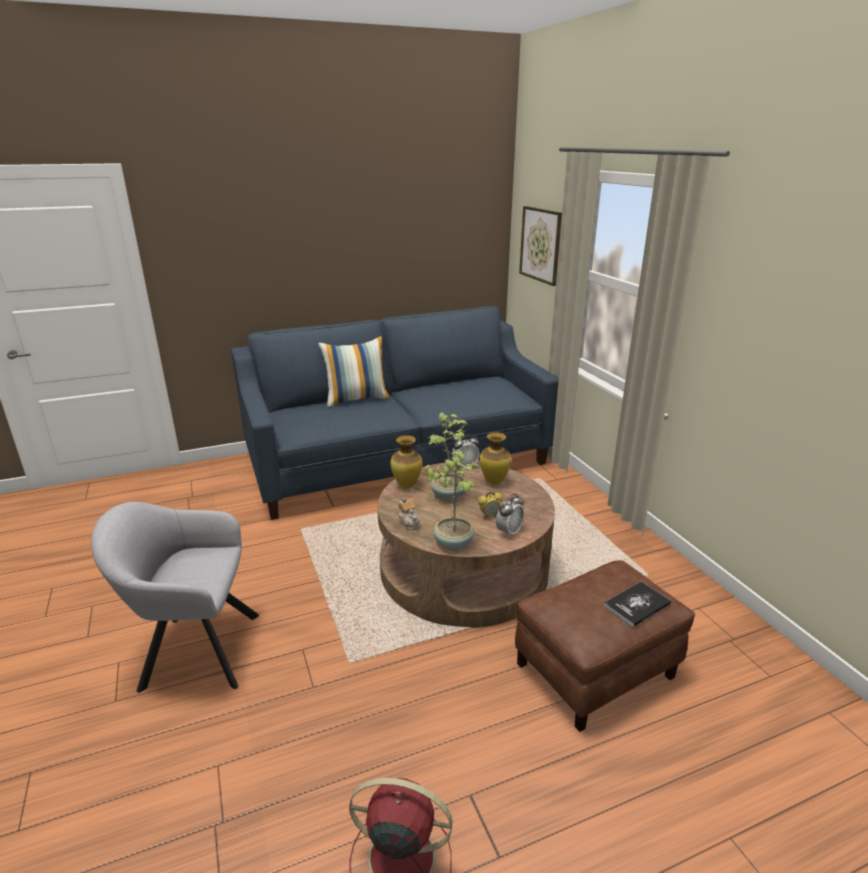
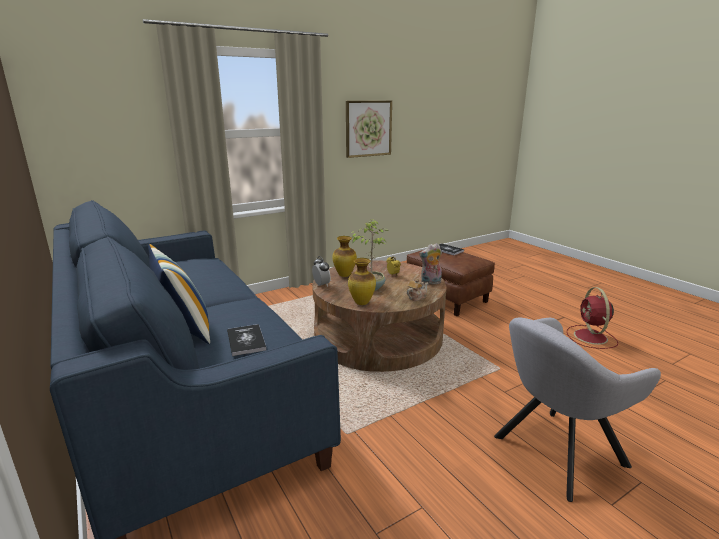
camera: 100 degrees left, 5 degrees down
grey armchair [91,502,259,693] -> grey armchair turned 75 degrees clockwise [494,318,661,502]
potted plant [424,451,479,550] -> plush toy [419,243,442,285]
alarm clock [496,494,524,538] -> none
picture [519,206,562,286] -> picture moved to [346,101,392,158]
none -> book [227,324,266,356]

